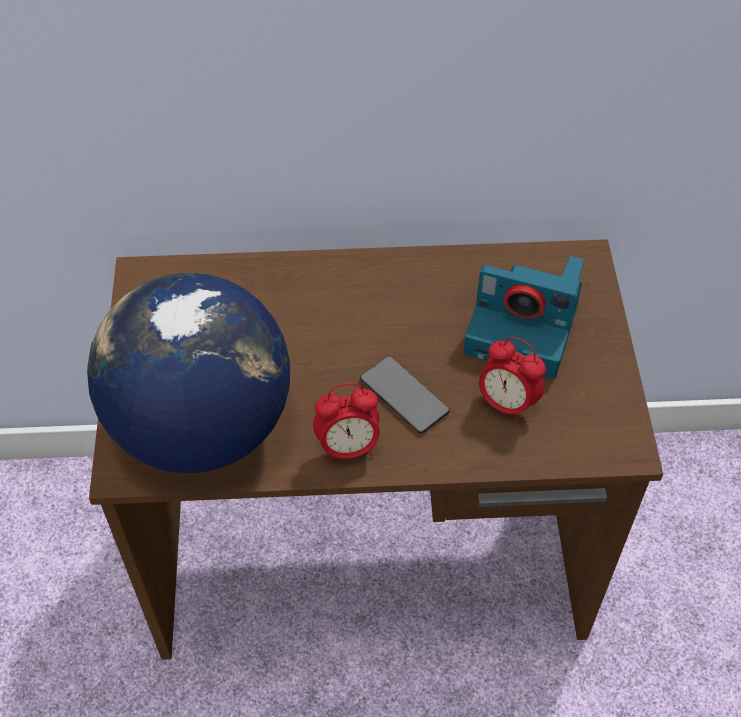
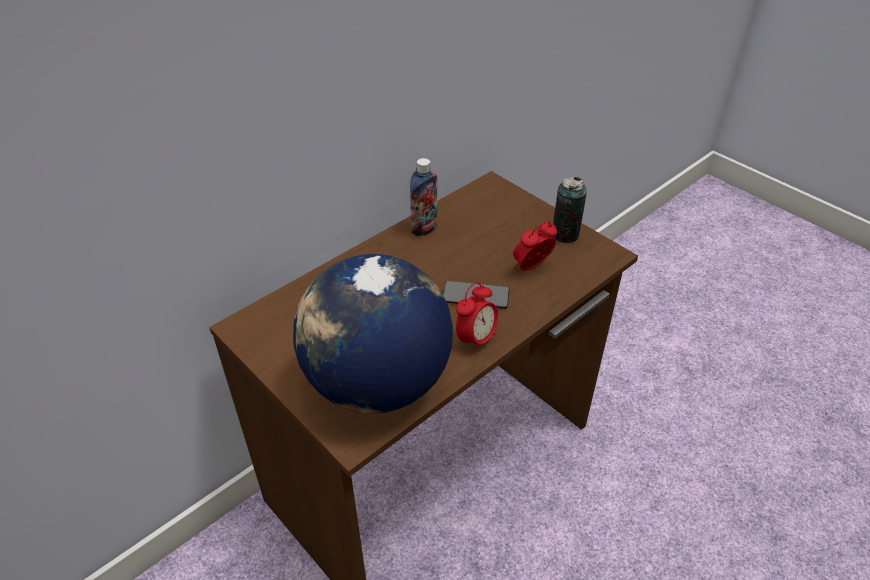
camera: 40 degrees left, 10 degrees down
camera [464,256,584,379] -> none
alarm clock [479,337,546,424] -> alarm clock turned 150 degrees clockwise [513,221,557,271]
none -> bottle [410,158,437,236]
none -> can [553,177,587,243]

